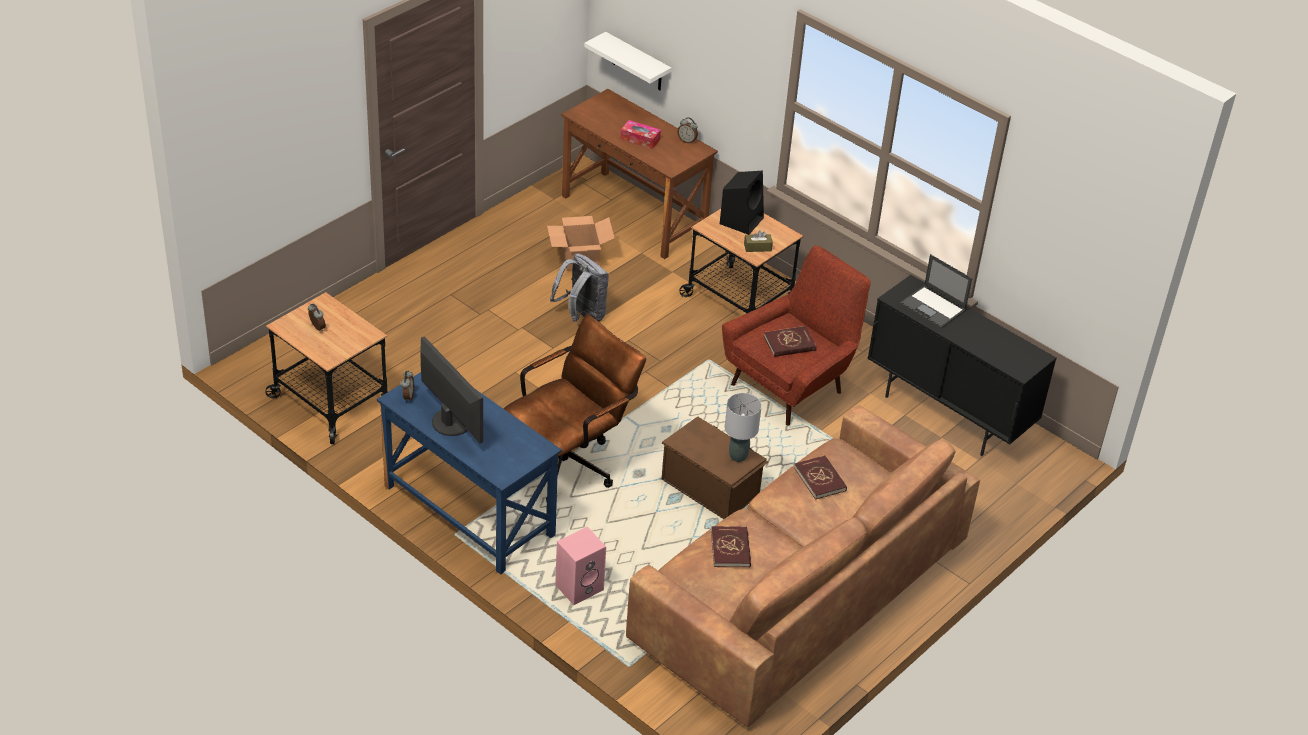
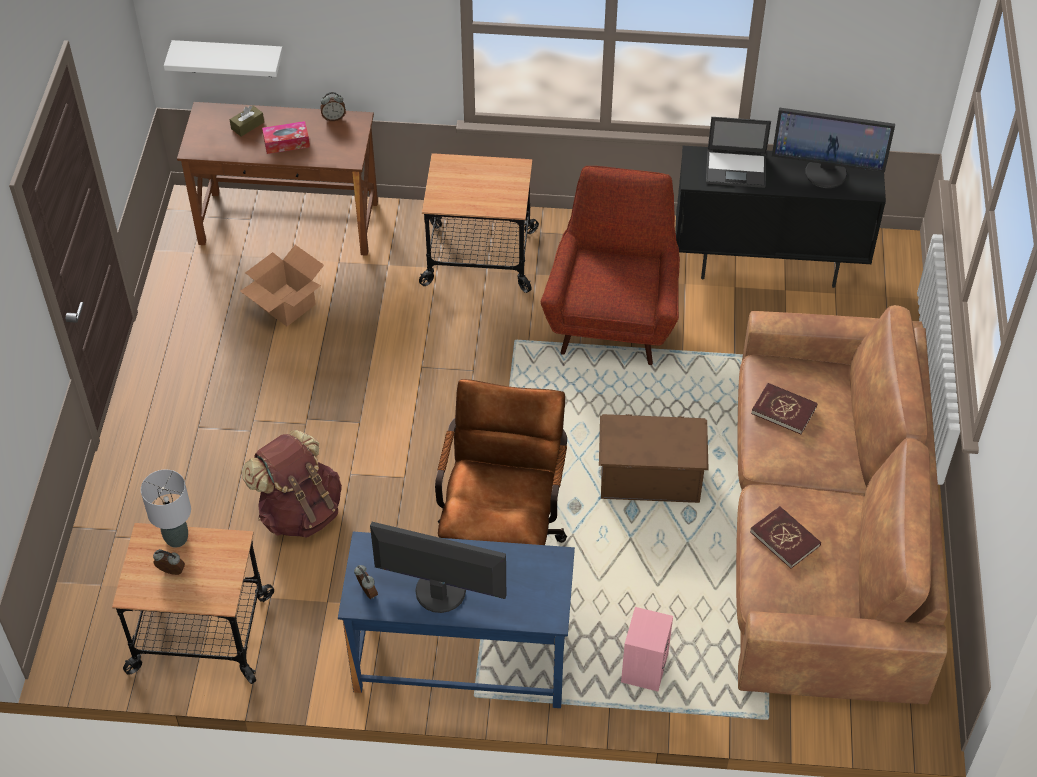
camera: 35 degrees left, 10 degrees up
grey backpack [550,254,609,322] -> none
black speaker [720,171,764,235] -> none
grey table lamp [725,393,762,462] -> grey table lamp moved to [141,469,191,548]
brown tissue box [744,230,773,252] -> brown tissue box moved to [230,105,264,136]
red book [764,326,817,357] -> none
none -> brown backpack [242,430,342,538]
none -> monitor [772,107,895,188]

